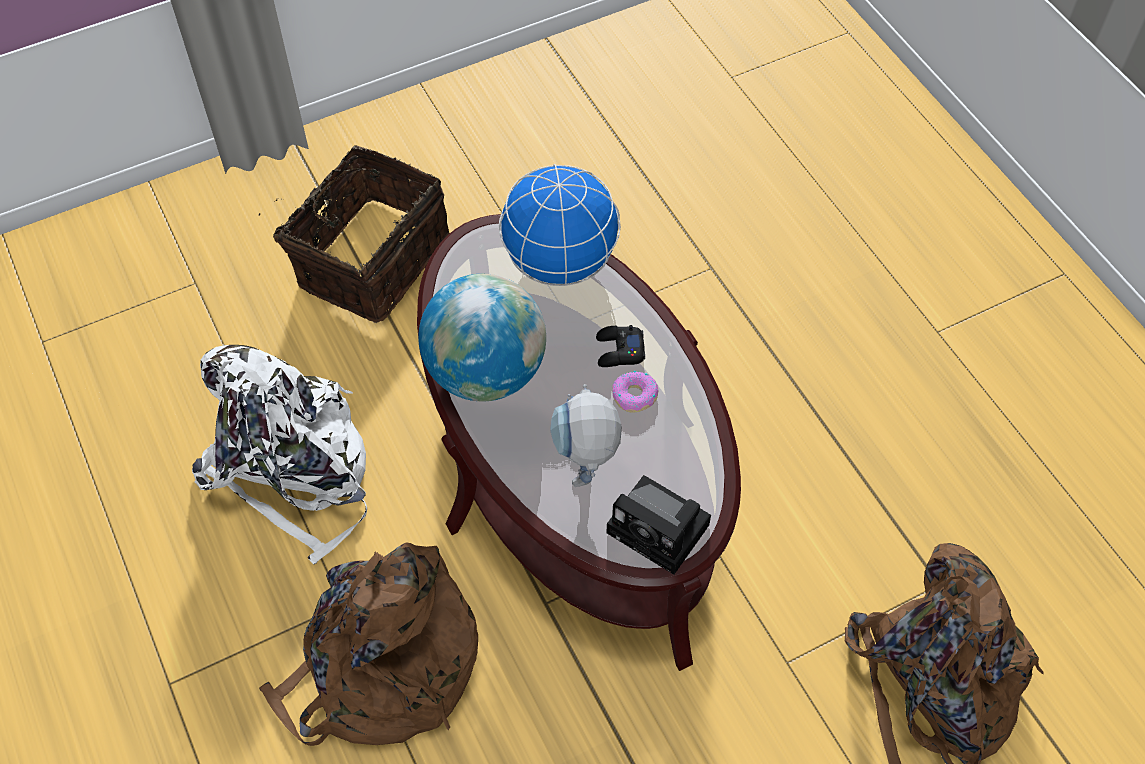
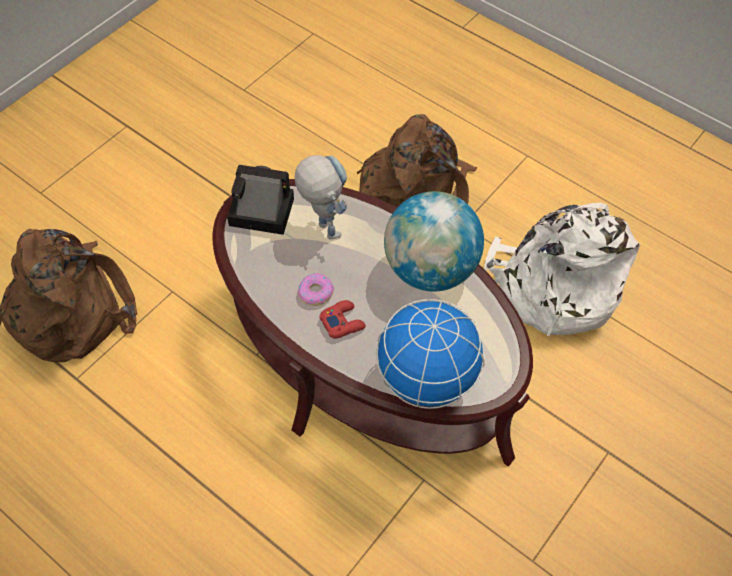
camera: 155 degrees right, 0 degrees up
basket [259,145,449,323] -> none
black game controller [596,325,645,367] -> red game controller [319,300,366,339]

